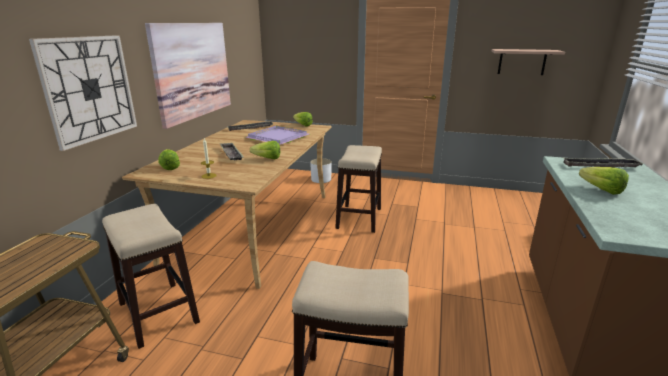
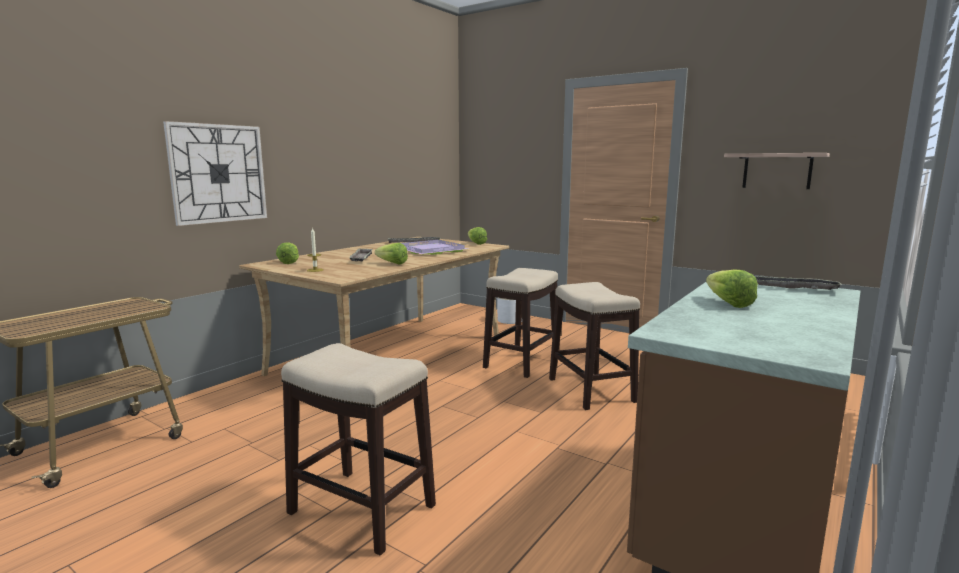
camera: 20 degrees right, 10 degrees down
stool [102,204,200,349] -> stool moved to [549,282,640,410]
picture [145,23,231,129] -> none

